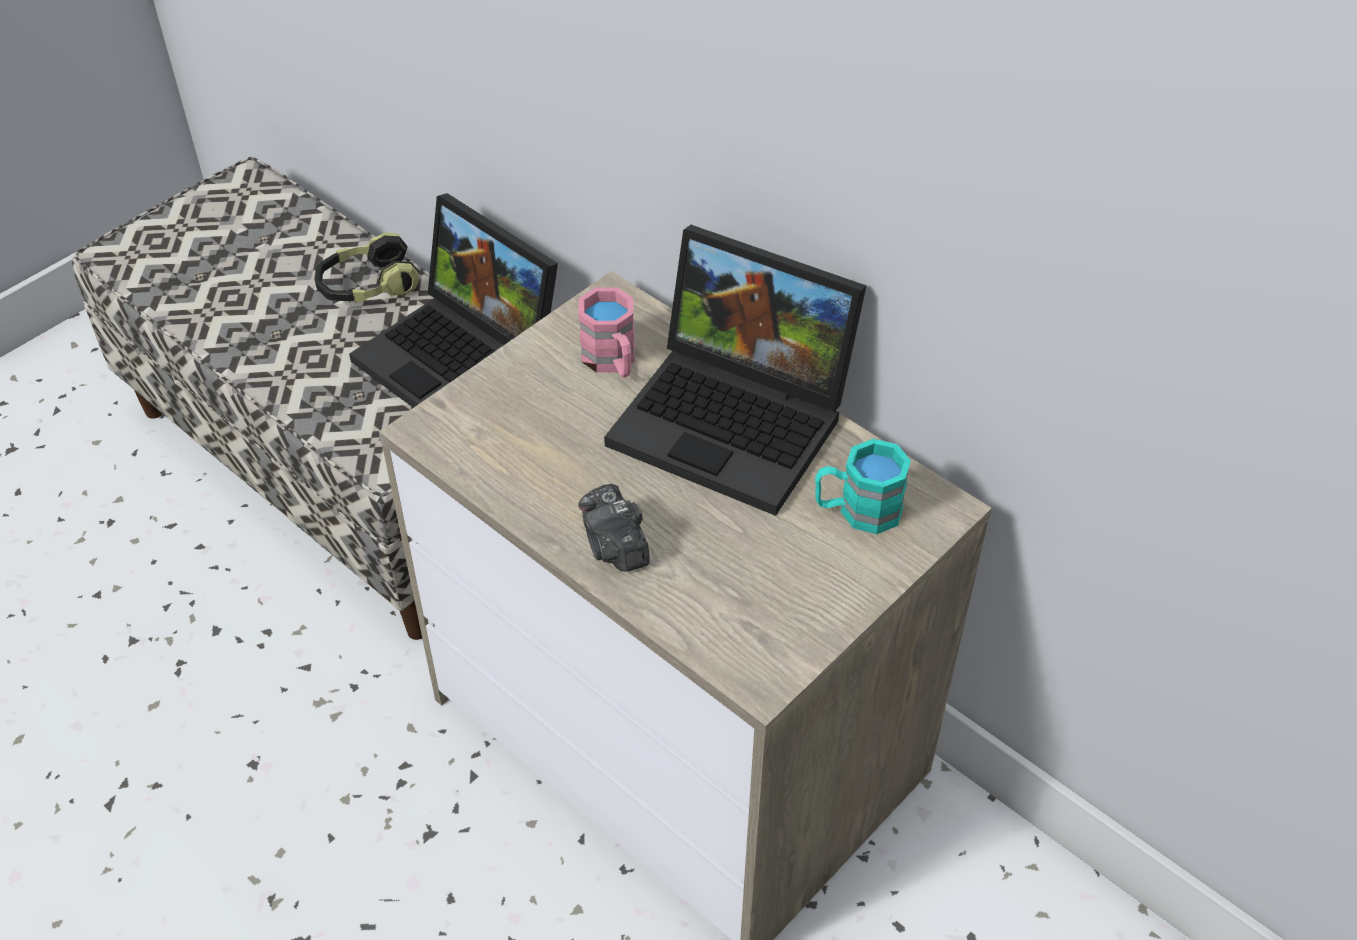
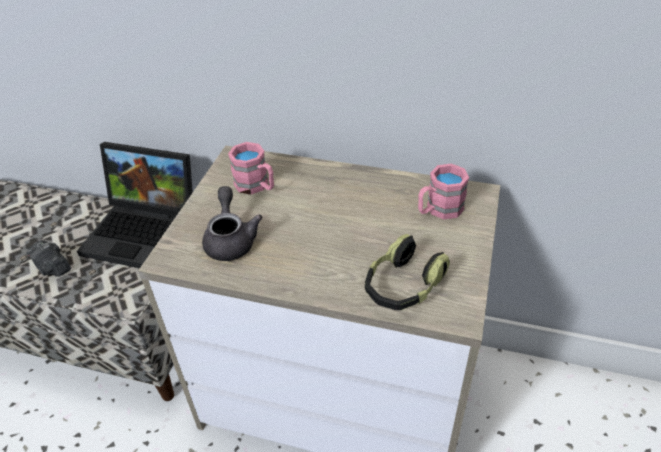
camera: 25 degrees left, 5 degrees down
headphones [314,232,420,303] -> headphones moved to [365,234,450,310]
camera [578,484,650,572] -> camera moved to [26,240,71,277]
laptop [604,225,866,516] -> none
turquoise mug [815,439,911,534] -> pink mug [418,164,469,219]
none -> grey teapot [202,186,262,261]

